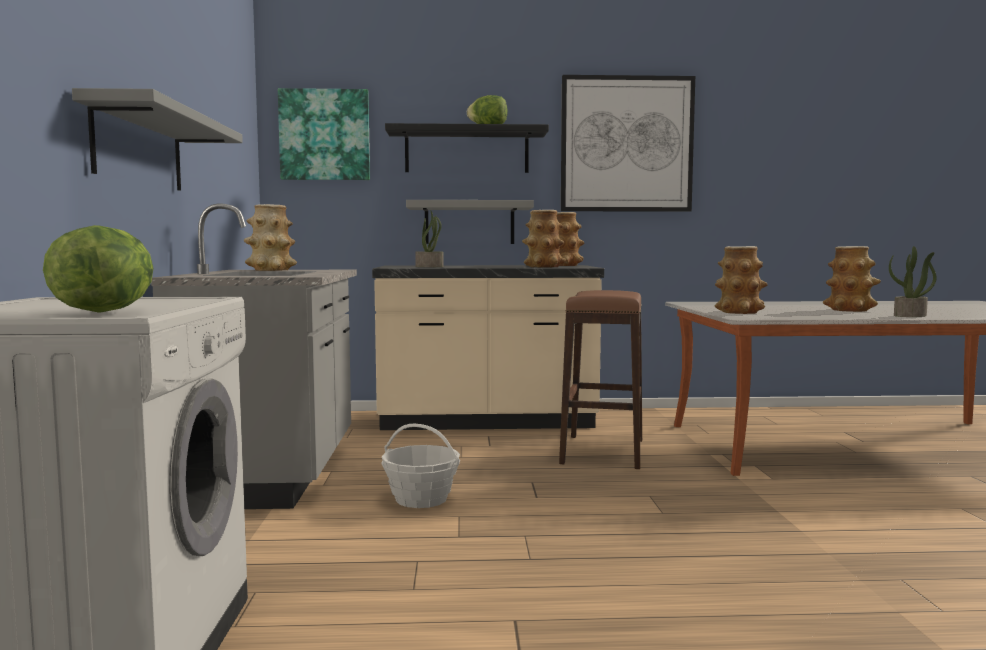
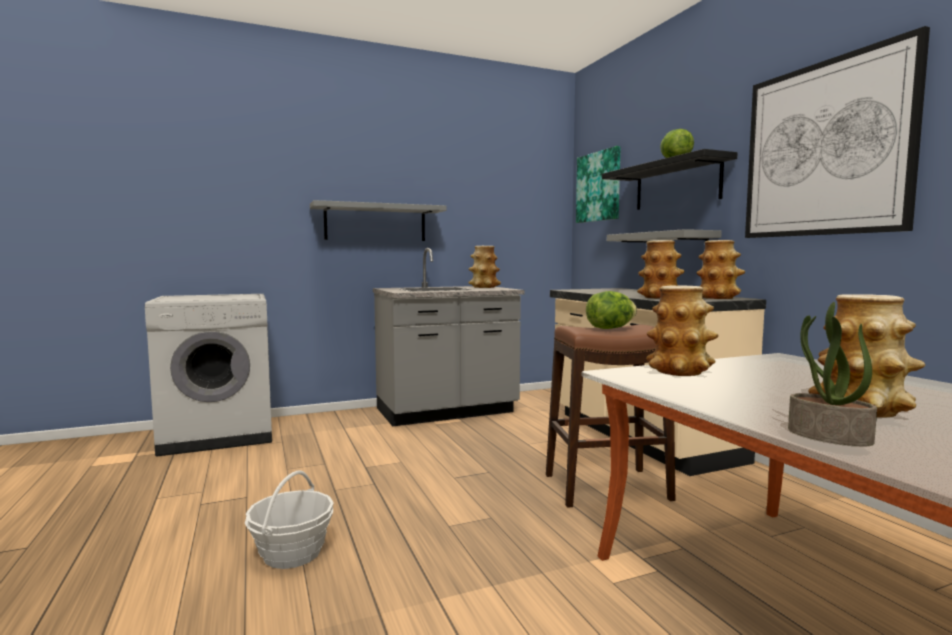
camera: 70 degrees right, 0 degrees up
lettuce [43,225,154,313] -> lettuce moved to [586,291,637,329]
basket [381,424,460,508] -> basket moved to [245,470,334,569]
potted plant [415,211,444,267] -> none

